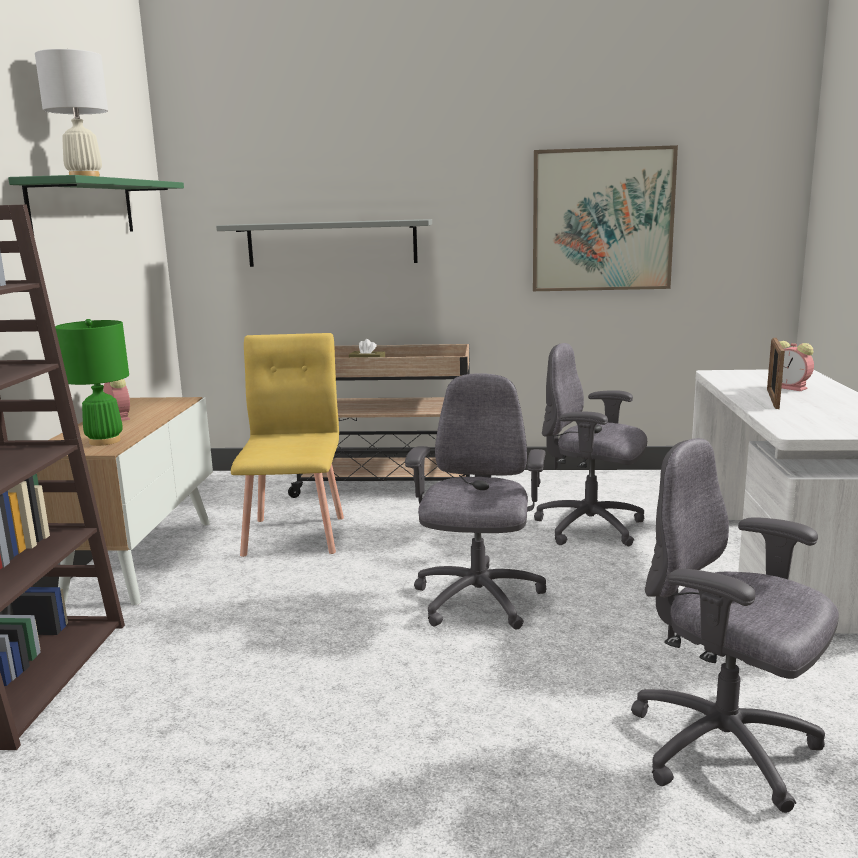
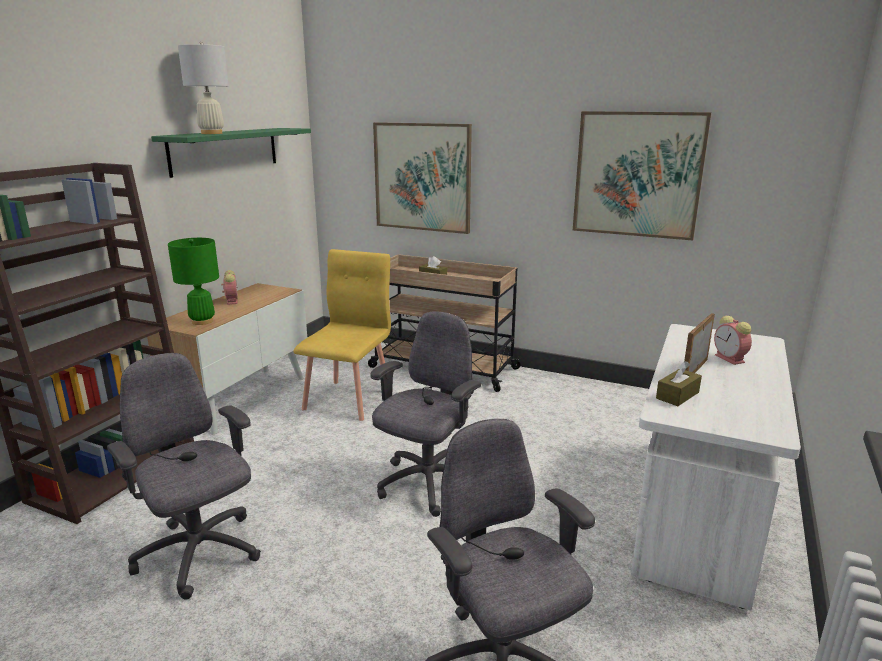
camera: 20 degrees right, 5 degrees up
grey shelf [216,219,432,267] -> picture [373,122,472,234]
grey office chair [534,343,647,546] -> grey office chair moved to [107,353,261,600]
none -> brown tissue box [656,361,702,406]

